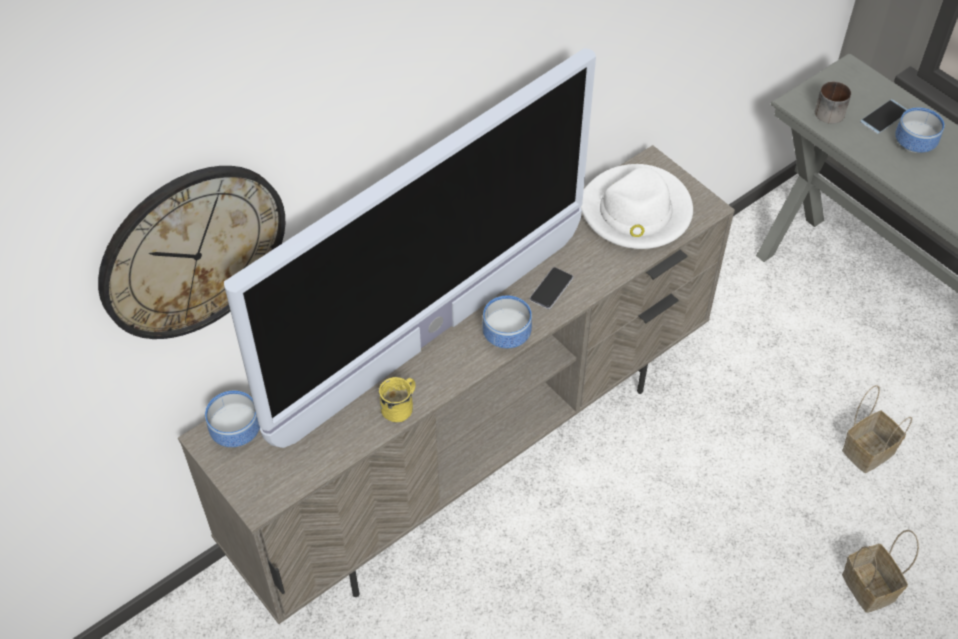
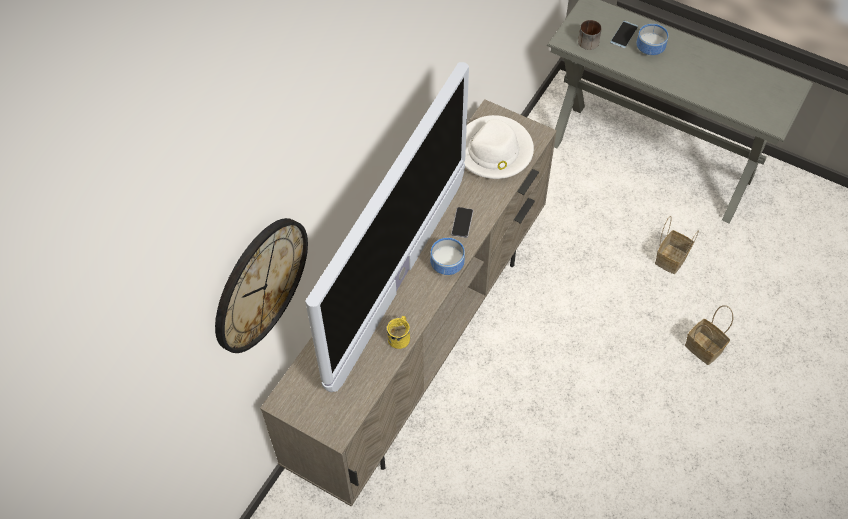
camera: 20 degrees left, 5 degrees up
bowl [205,391,260,447] -> none

